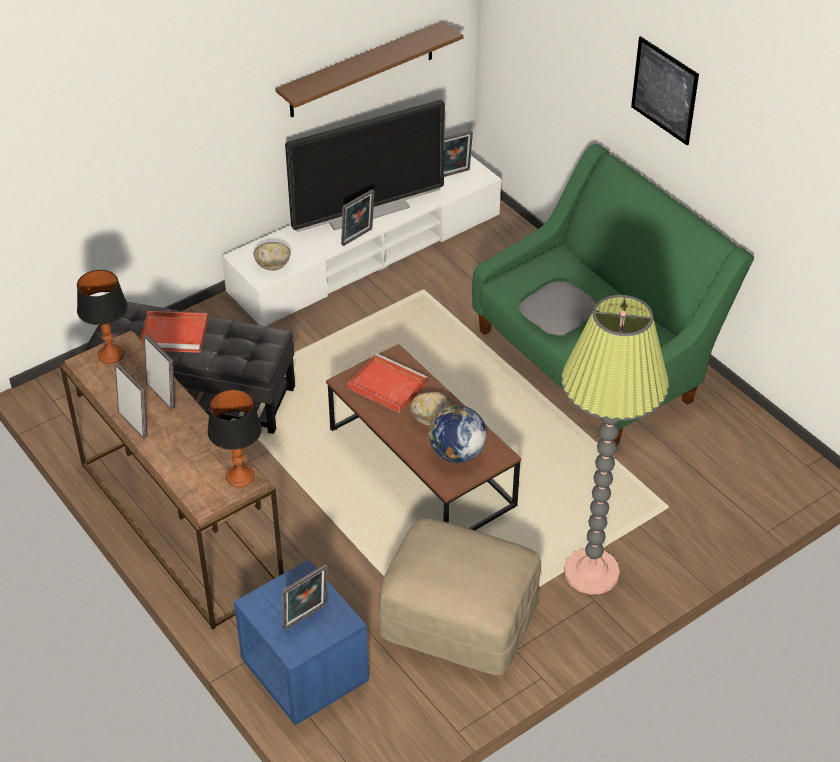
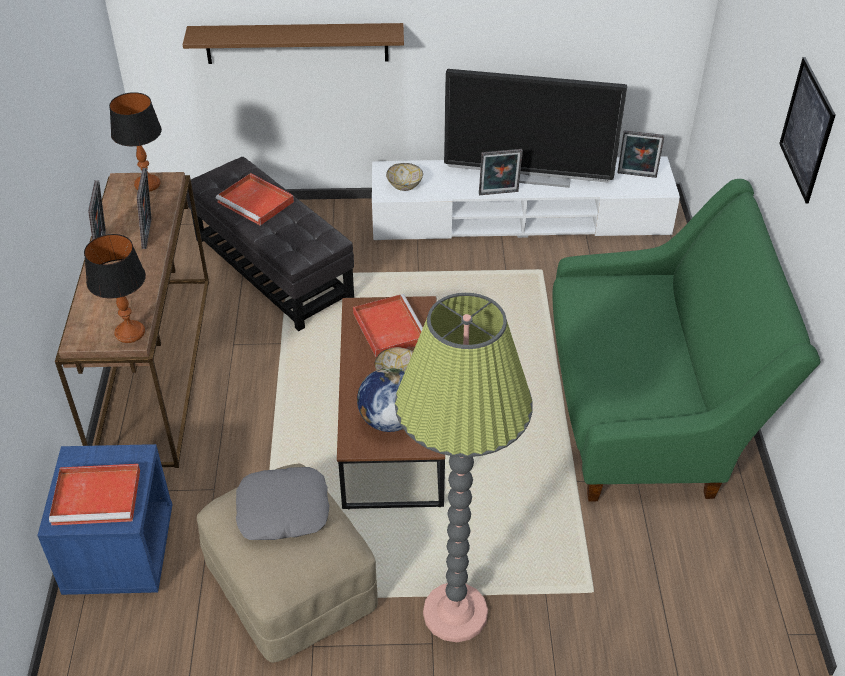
camera: 35 degrees right, 0 degrees up
brown shelf [275,21,463,118] -> brown shelf moved to [183,23,404,64]
picture frame [282,564,328,630] -> red tray [49,464,140,525]
grey pillow [519,281,597,336] -> grey pillow moved to [236,467,329,540]

